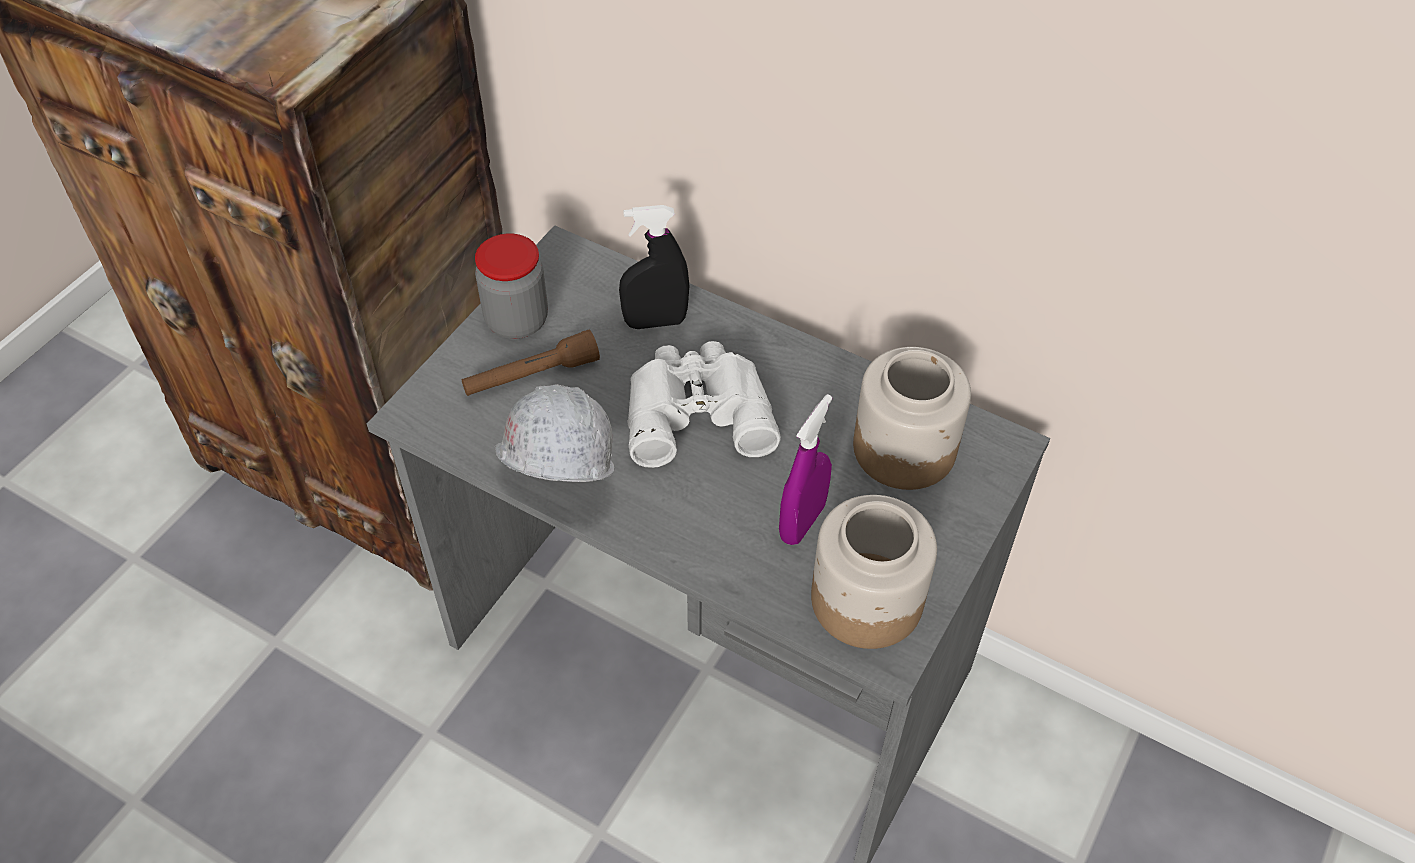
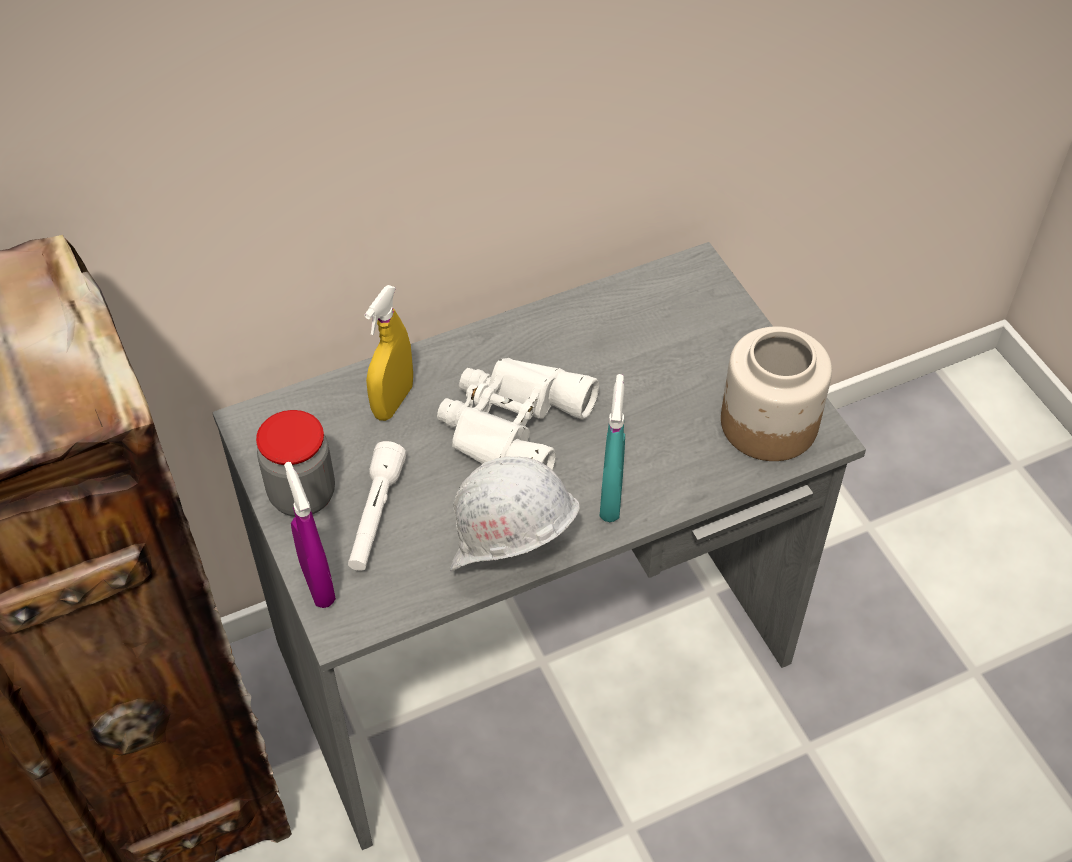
camera: 55 degrees left, 0 degrees up
brown flashlight [462,330,600,396] -> white flashlight [348,441,407,571]
black spray bottle [619,205,689,329] -> yellow spray bottle [365,285,413,421]
purple spray bottle [779,394,832,545] -> purple spray bottle moved to [284,462,336,608]
jar [853,347,971,490] -> none
none -> turquoise spray bottle [600,374,625,522]

